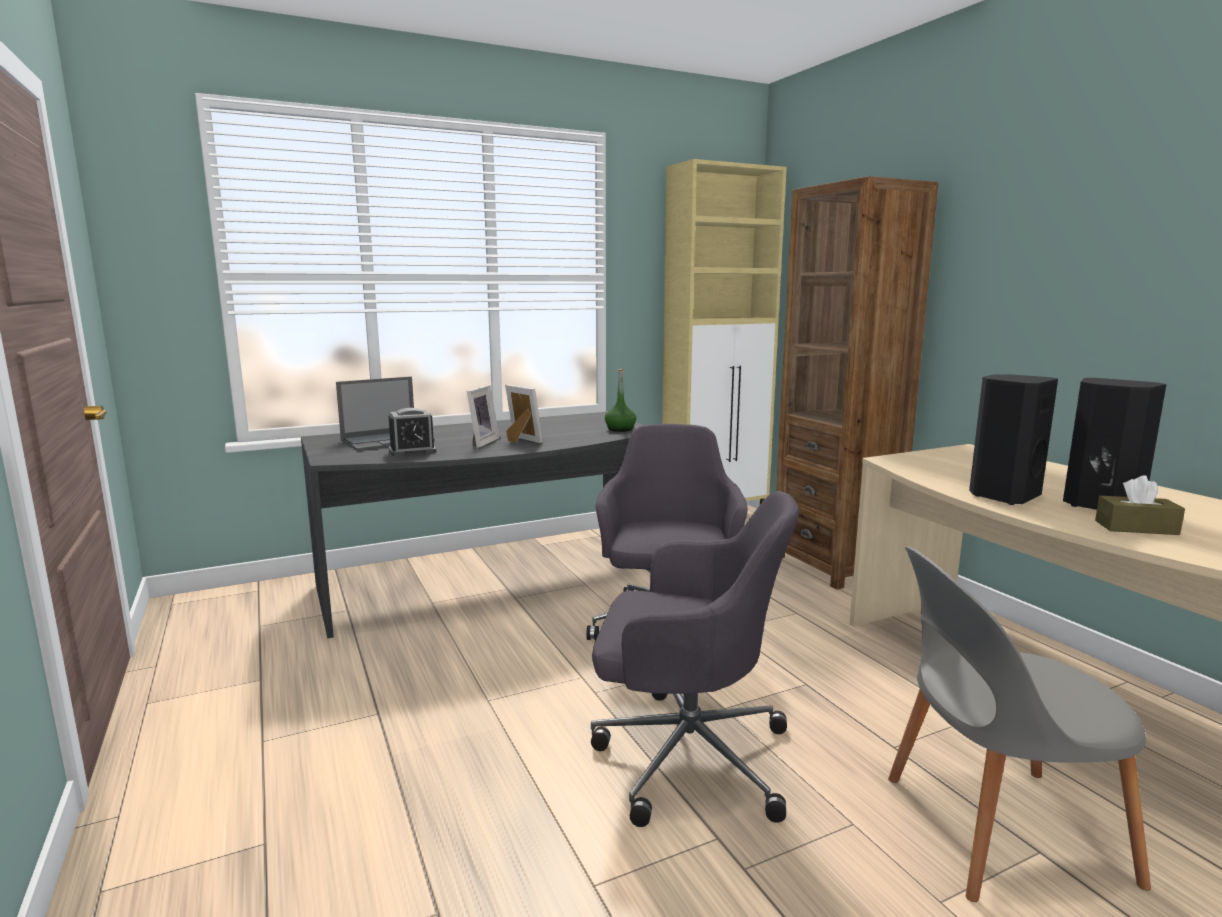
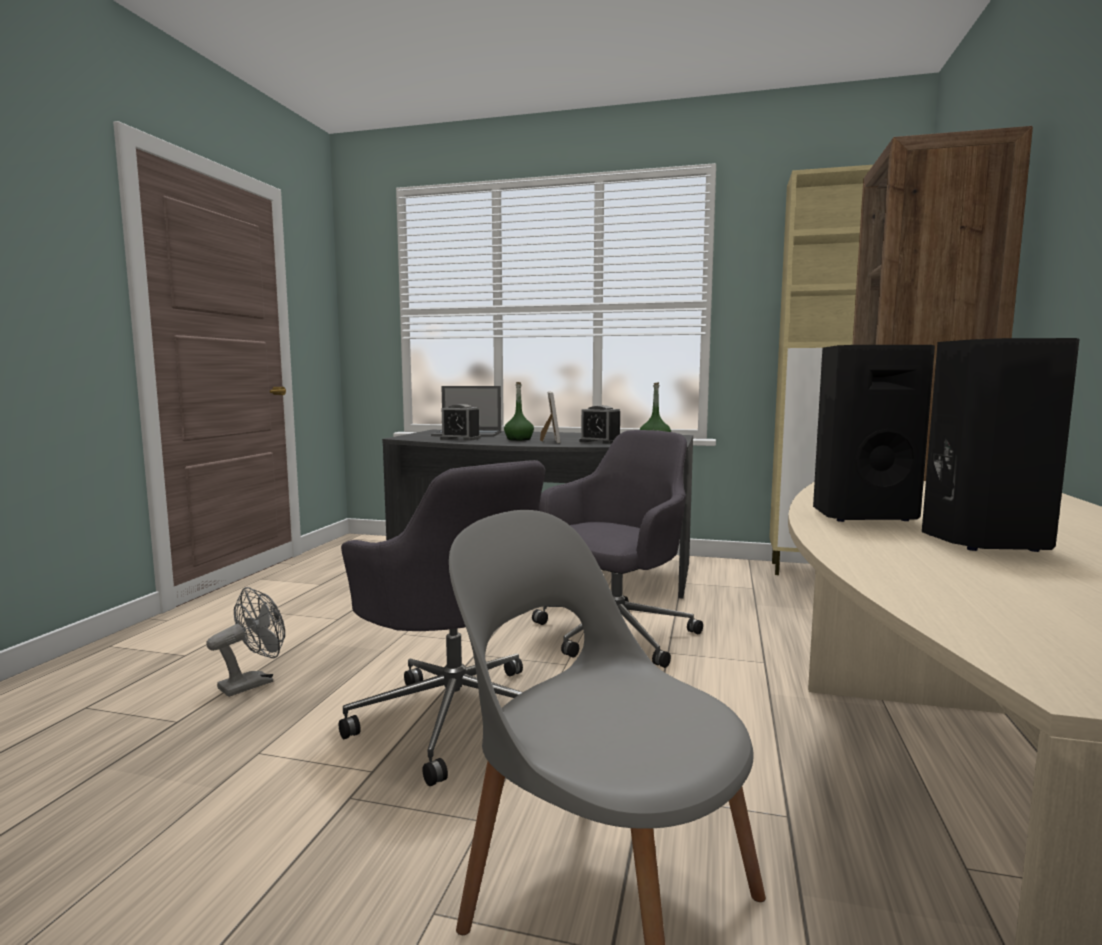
camera: 40 degrees right, 5 degrees down
picture frame [467,385,500,448] -> green bottle [504,382,534,441]
brown tissue box [1095,475,1185,535] -> none
none -> grey fan [206,587,285,697]
none -> alarm clock [579,405,620,444]

